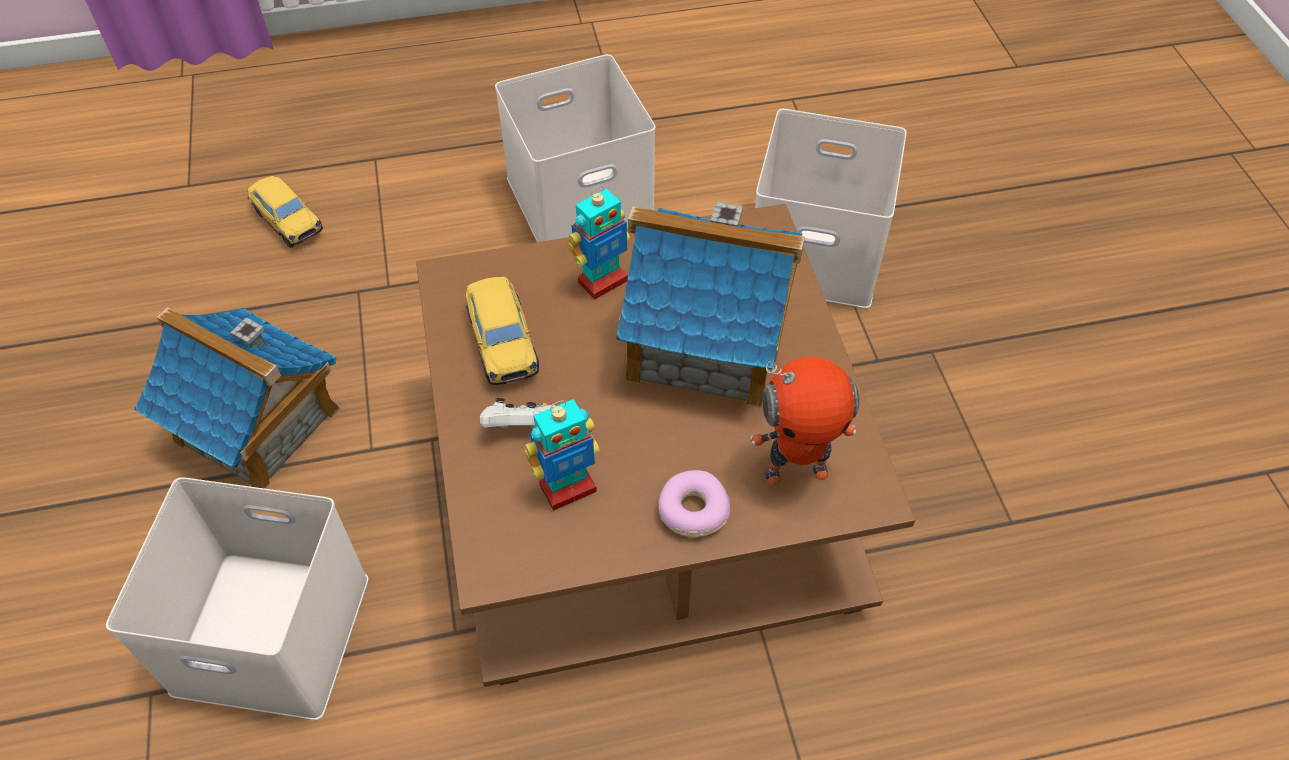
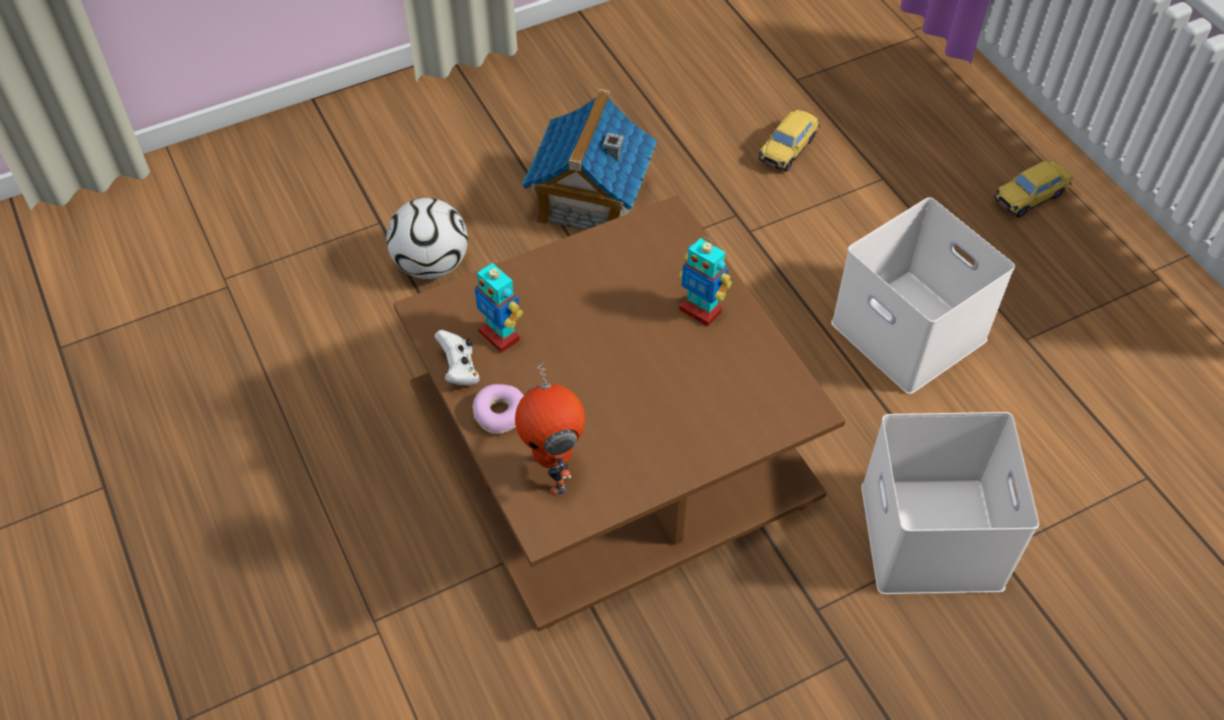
camera: 75 degrees right, 0 degrees up
white storage box [106,477,369,720] -> football [386,198,468,279]
toy car [465,277,539,385] -> toy car moved to [994,161,1073,218]
white game controller [480,398,555,428] -> white game controller moved to [434,330,479,385]
toy house [616,202,805,408] -> none

